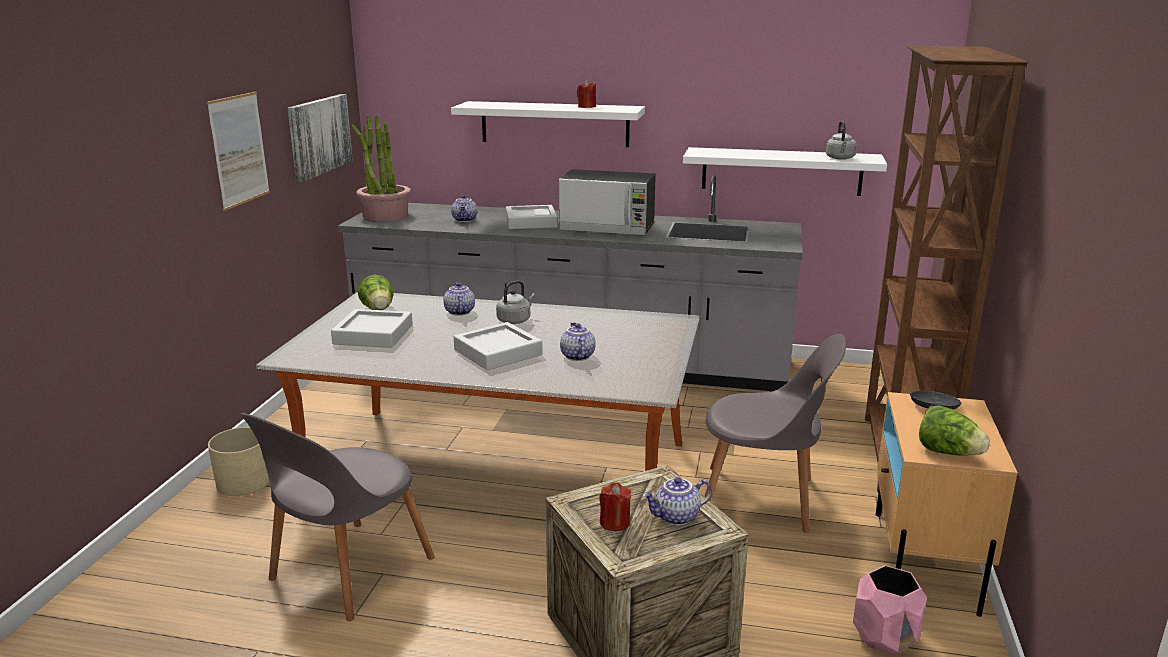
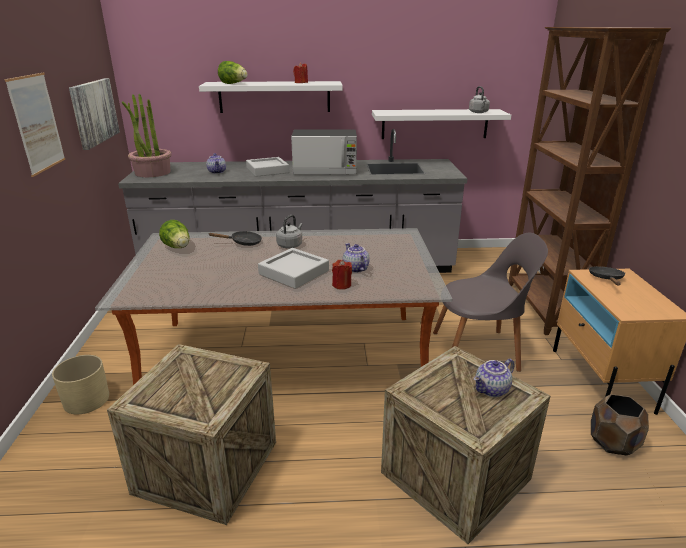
camera: 15 degrees left, 5 degrees up
grey chair [240,413,435,621] -> crate [107,344,276,525]
grey tray [331,309,413,348] -> none
teapot [443,283,475,316] -> black frying pan [208,231,262,246]
red candle [599,482,631,531] -> red candle moved to [332,260,352,289]
pink planter [853,565,927,655] -> brown planter [591,394,649,456]
lettuce [919,405,990,456] -> lettuce moved to [218,61,247,84]

